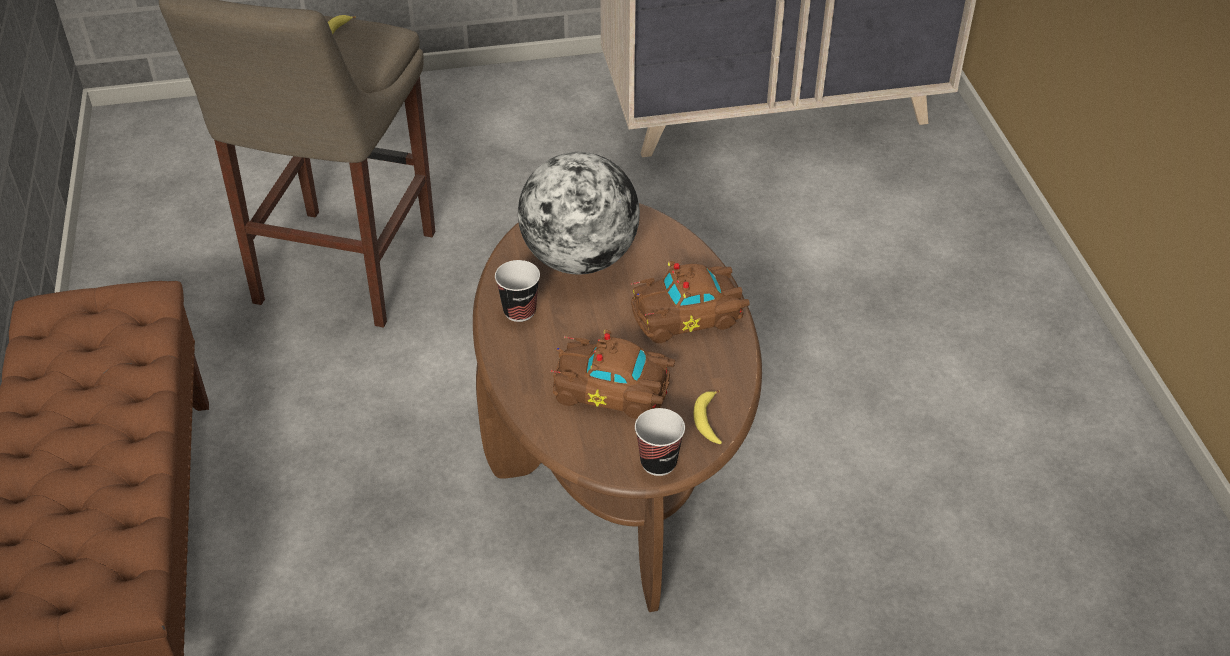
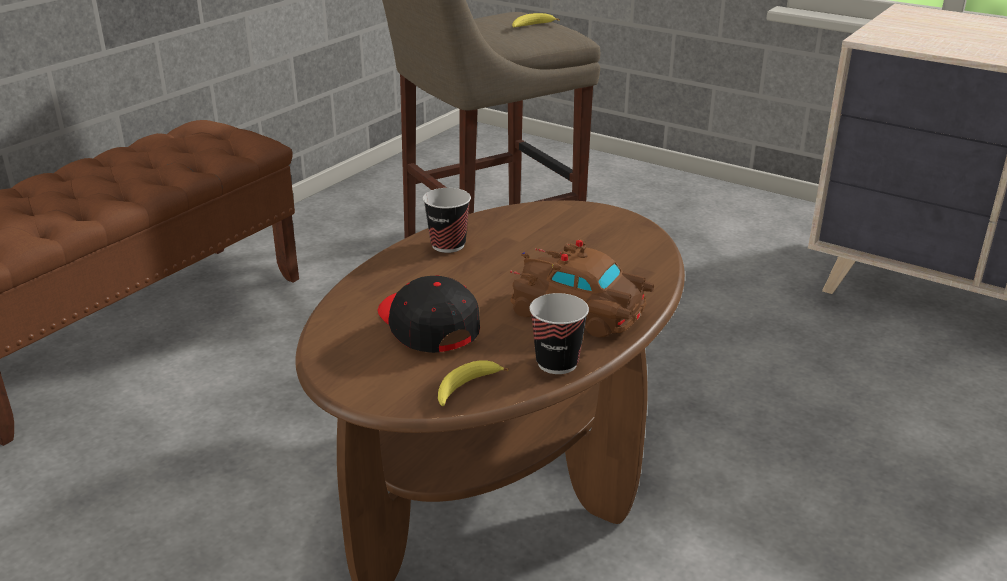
camera: 45 degrees right, 15 degrees down
globe [518,152,640,275] -> none
brown toy car [551,329,675,419] -> black cap [378,275,480,353]
cup [635,408,685,476] -> cup moved to [529,293,589,374]

